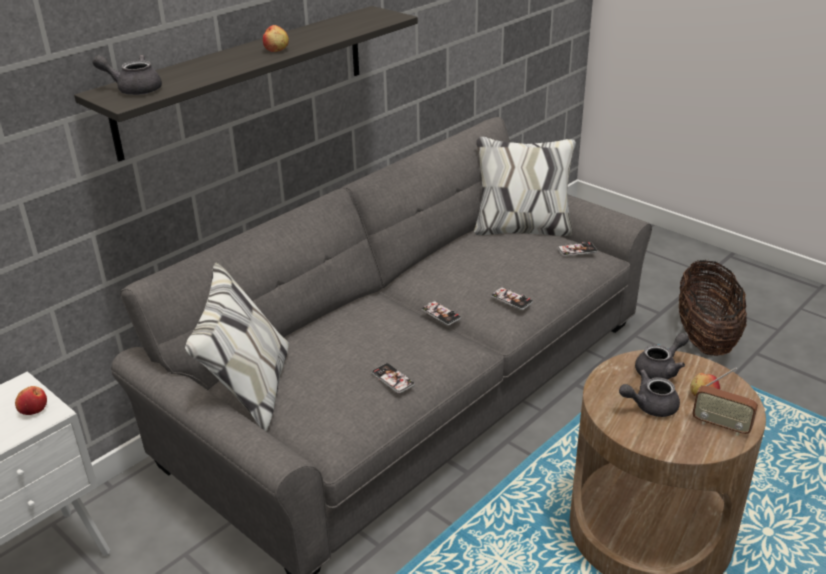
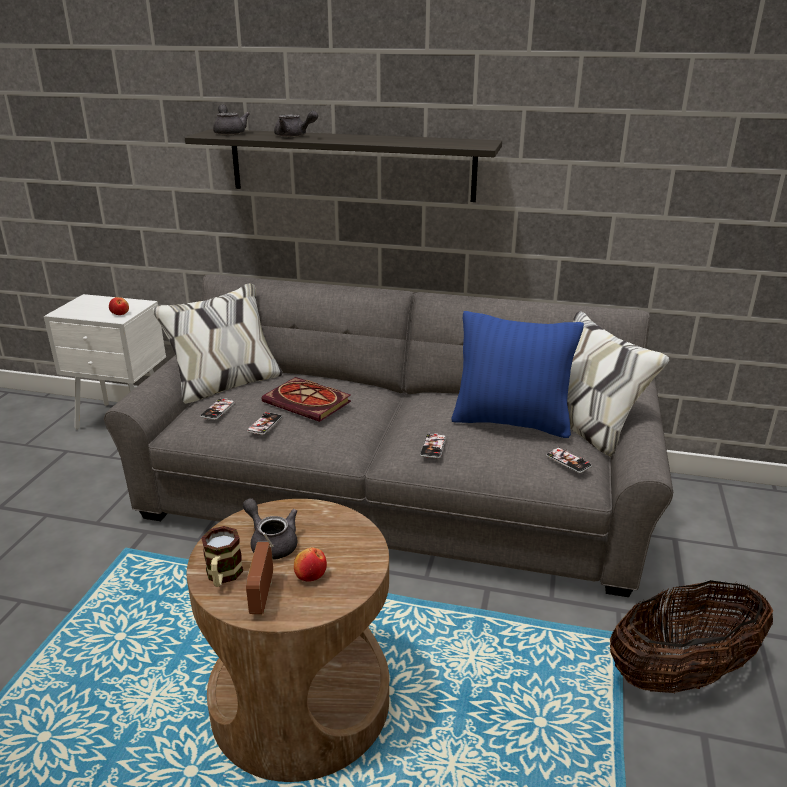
camera: 60 degrees right, 5 degrees down
apple [263,25,289,52] -> none
phone [421,301,461,325] -> phone moved to [200,398,235,420]
grey teapot [635,333,689,380] -> grey teapot moved to [274,111,318,137]
none -> mug [201,526,243,587]
none -> book [262,377,351,422]
none -> blue pillow [451,311,584,438]

